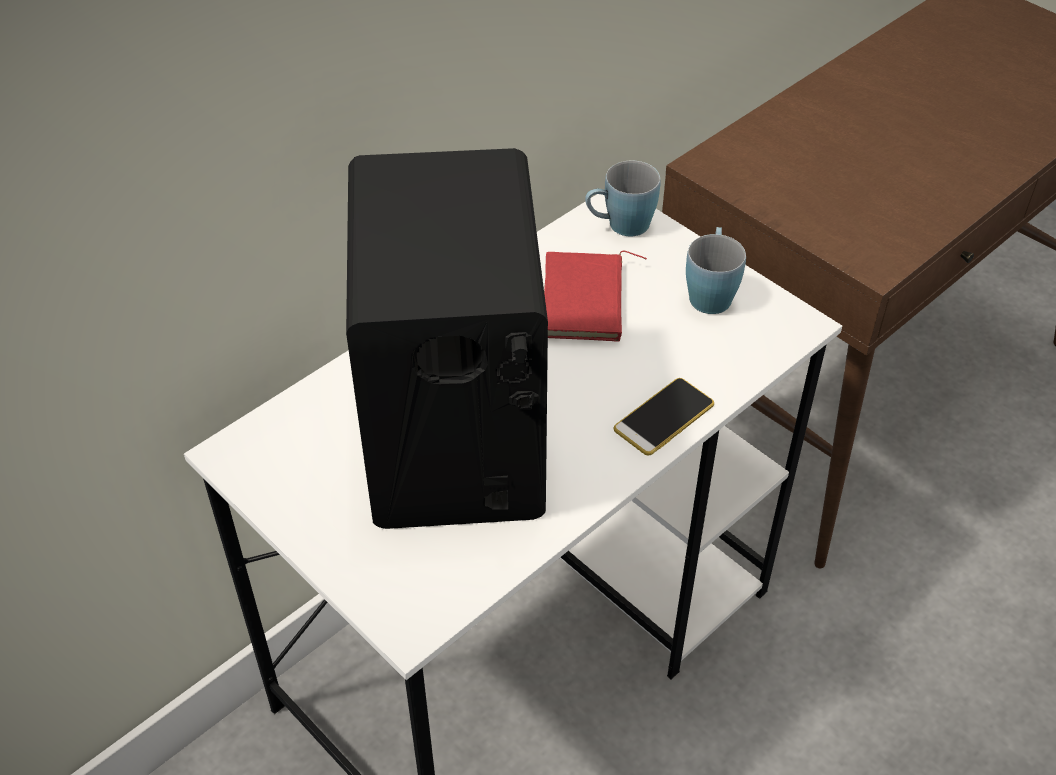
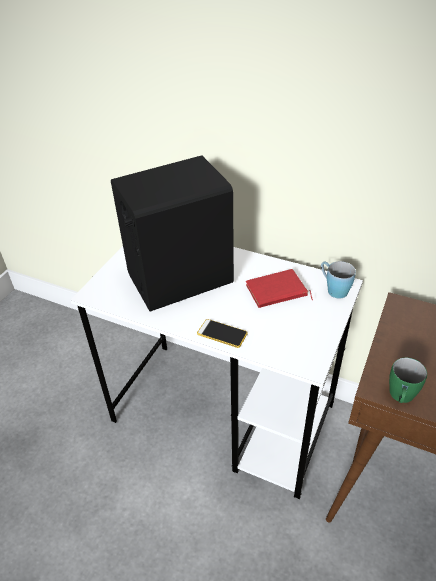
camera: 70 degrees right, 5 degrees down
blue mug [686,227,746,314] -> none
none -> green mug [389,358,427,403]

